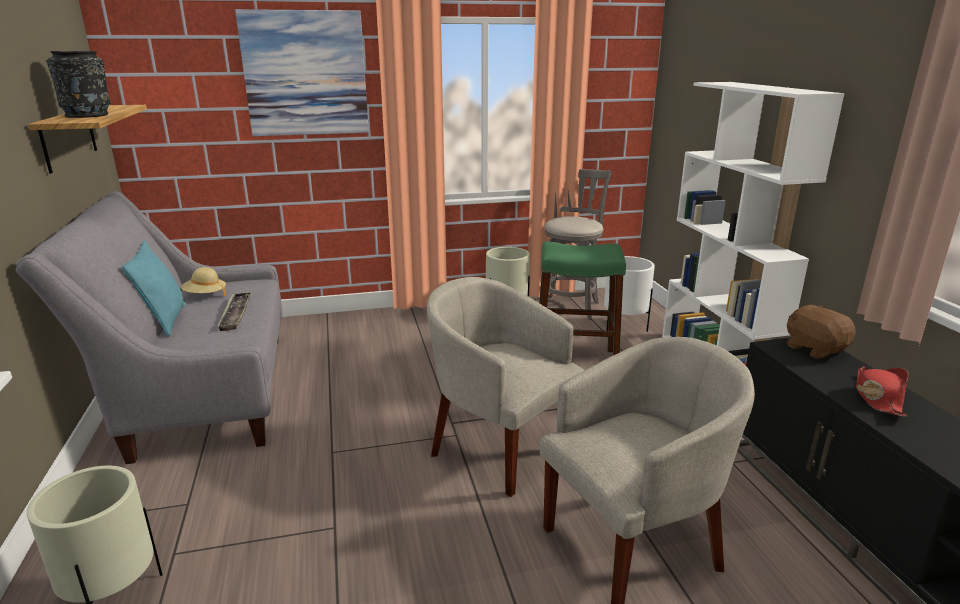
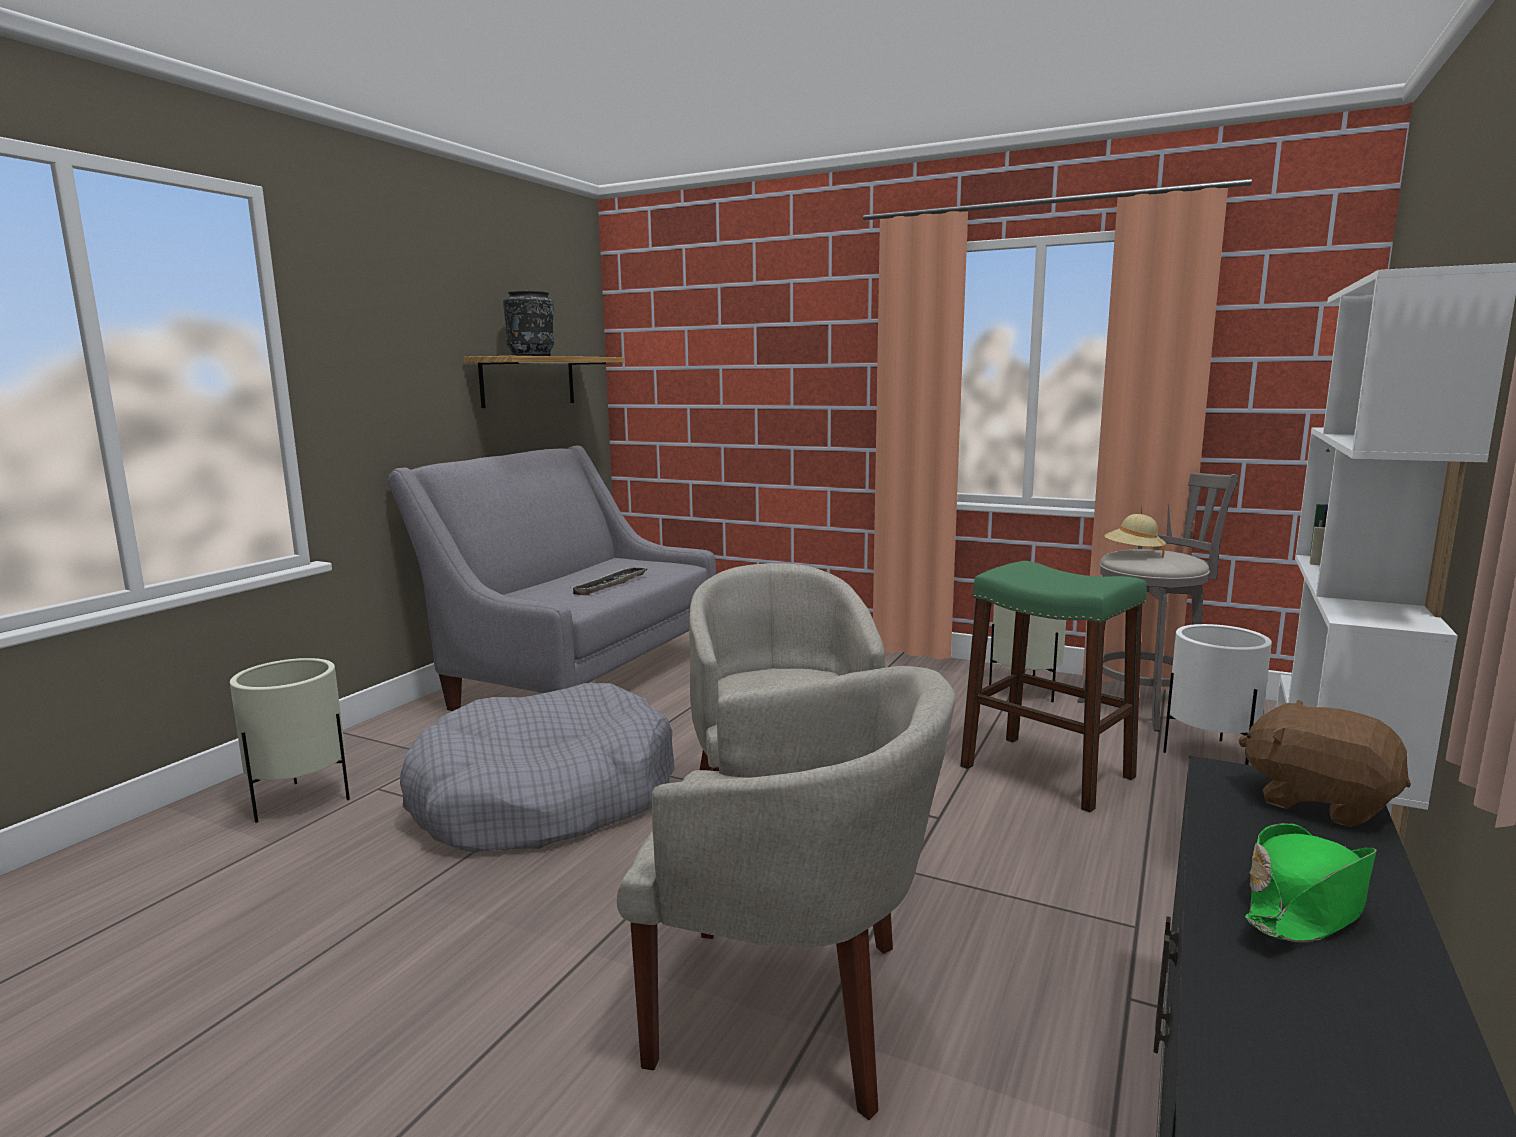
camera: 40 degrees right, 10 degrees down
turquoise pillow [122,241,186,337] -> none
beige hat [181,267,226,296] -> beige hat moved to [1104,514,1166,558]
picture [235,9,369,136] -> none
brown plush toy [787,305,856,359] -> brown plush toy turned 60 degrees counterclockwise [1238,700,1411,827]
red hat [856,366,909,417] -> green hat [1245,823,1377,943]
none -> grey dog bed [400,683,675,852]

